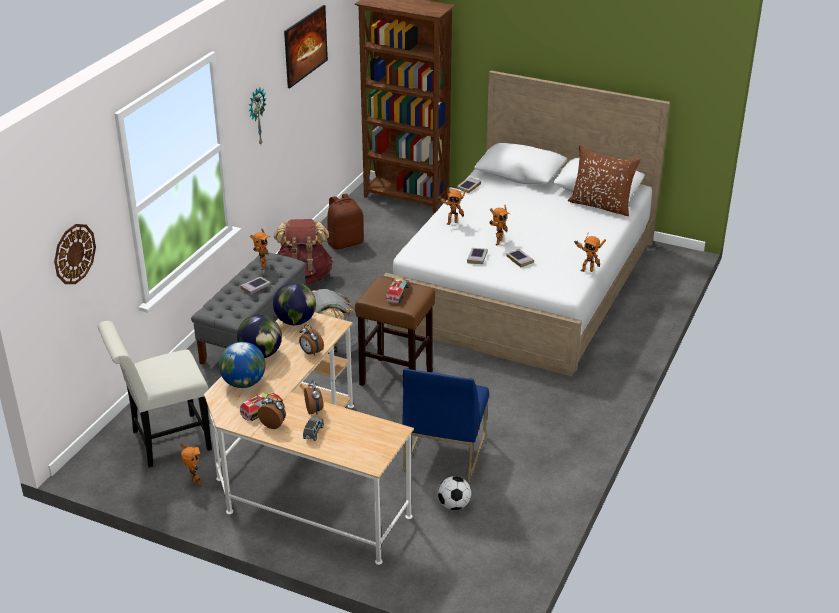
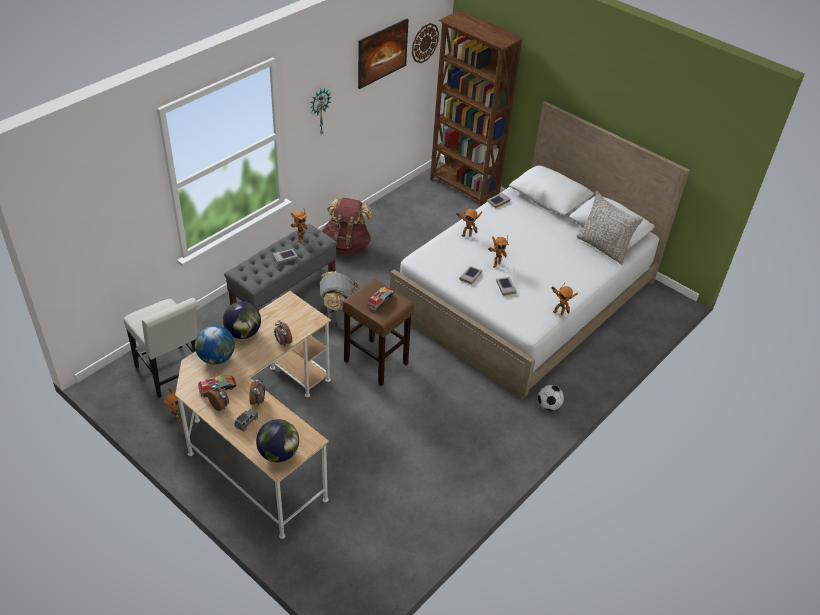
camera: 15 degrees right, 10 degrees up
wall clock [54,224,96,284] -> wall clock moved to [412,23,439,63]
white chair [97,321,212,468] -> white chair turned 120 degrees counterclockwise [123,298,199,398]
globe [273,283,316,325] -> globe moved to [256,419,299,462]
brown backpack [327,193,364,250] -> none
blue chair [402,368,489,483] -> none
football [438,476,471,510] -> football moved to [538,385,564,411]
brown pillow [568,145,640,216] -> grey pillow [577,191,643,265]

